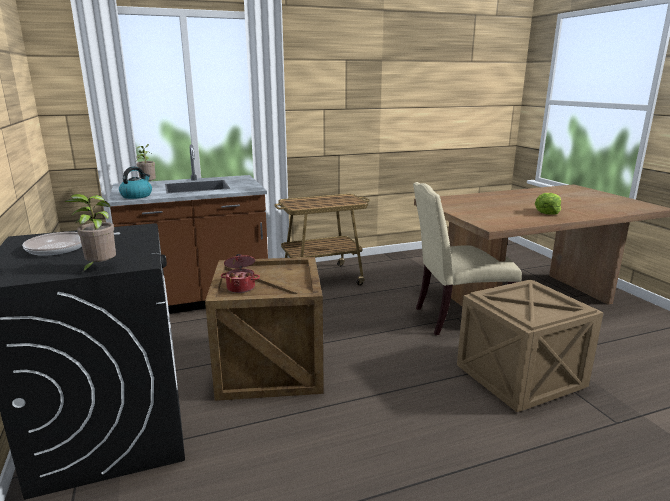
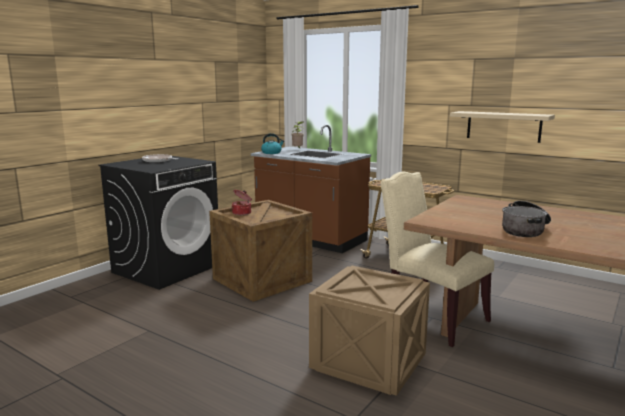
camera: 55 degrees right, 5 degrees down
potted plant [64,194,116,274] -> none
lettuce [535,193,561,215] -> cooking pot [502,201,551,237]
none -> beige shelf [450,111,555,143]

